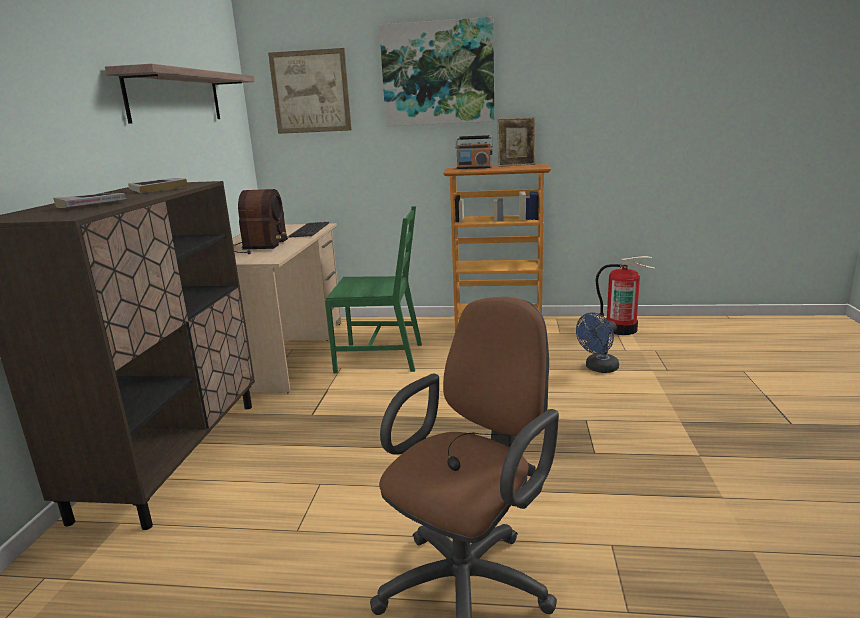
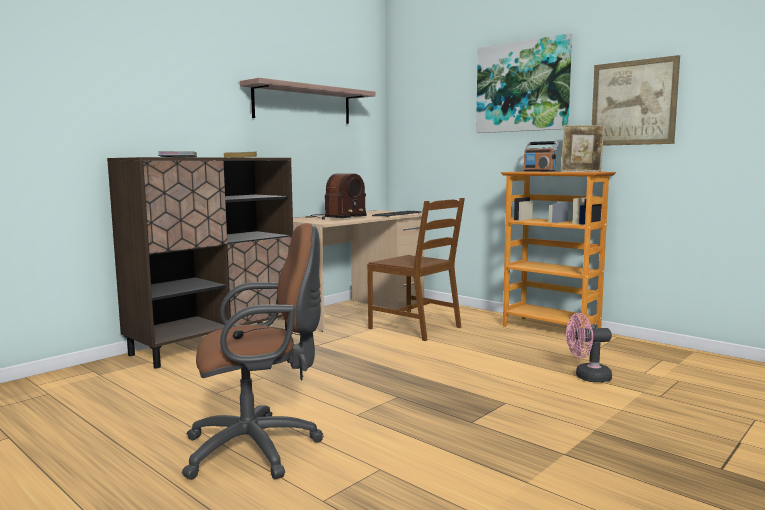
camera: 35 degrees right, 10 degrees down
picture [268,48,352,134] -> picture moved to [592,55,680,146]
green chair [325,206,422,373] -> brown chair [367,198,465,341]
blue fan [576,312,619,373] -> pink fan [566,313,612,382]
fire extinguisher [596,256,655,335] -> none

